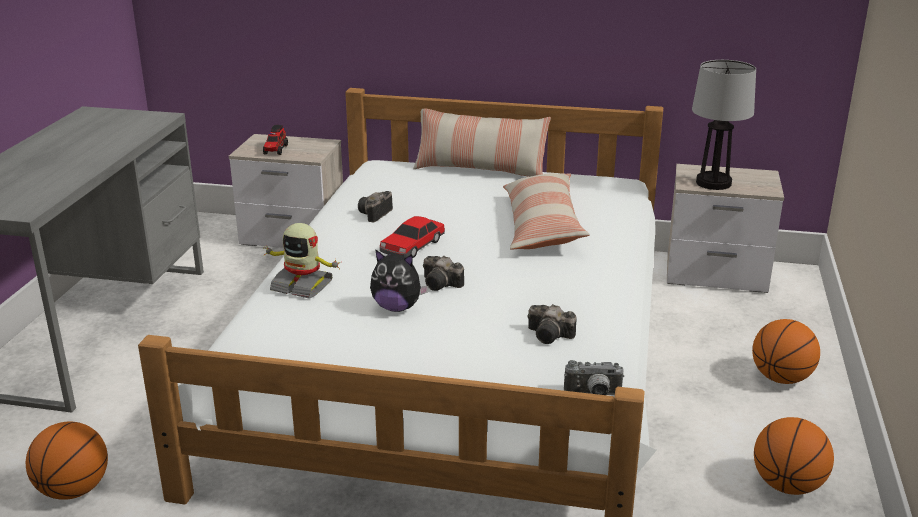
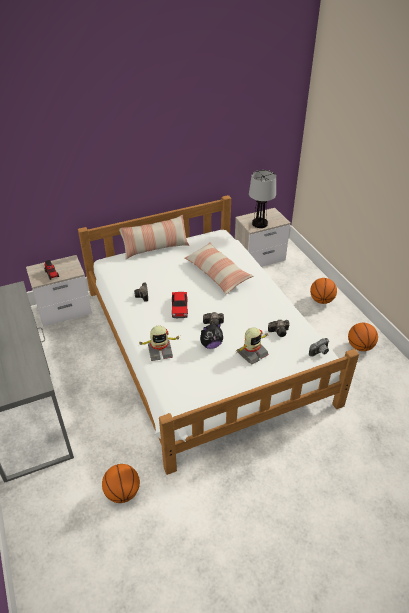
camera: 35 degrees left, 15 degrees up
none -> toy robot [236,327,269,364]

